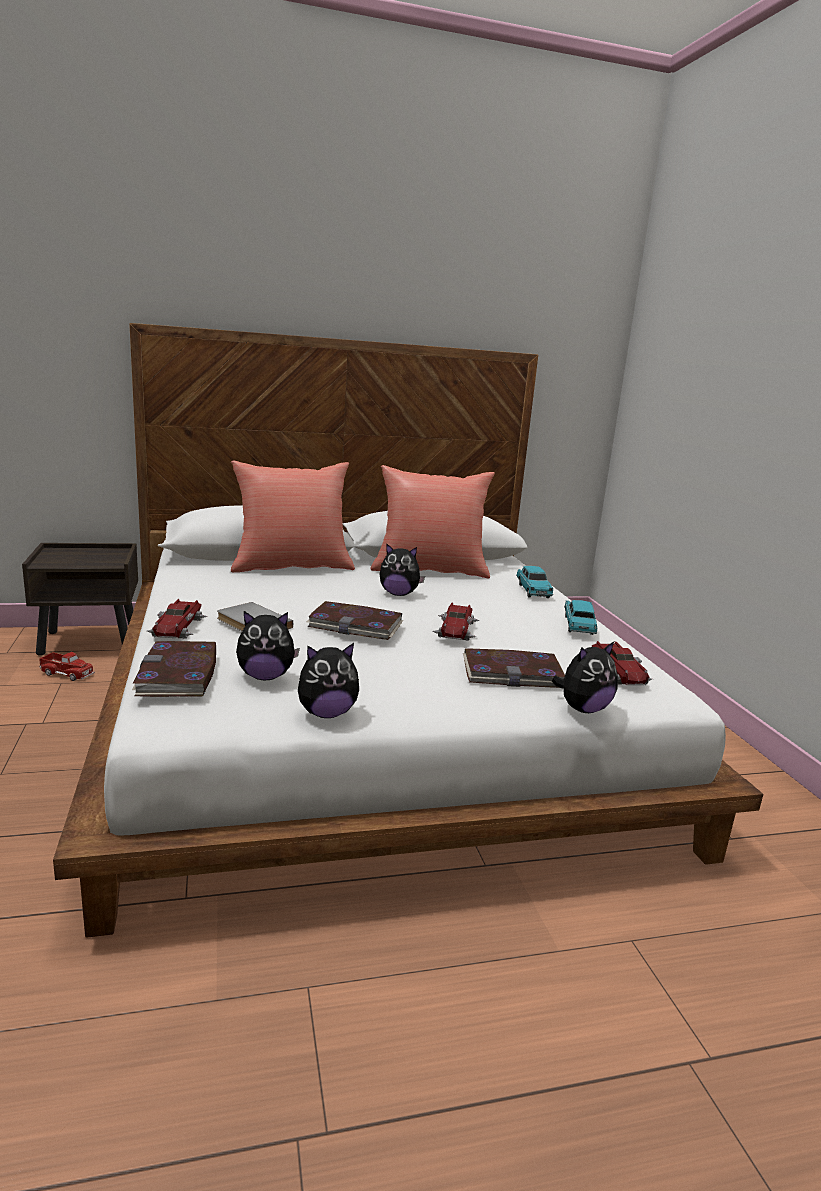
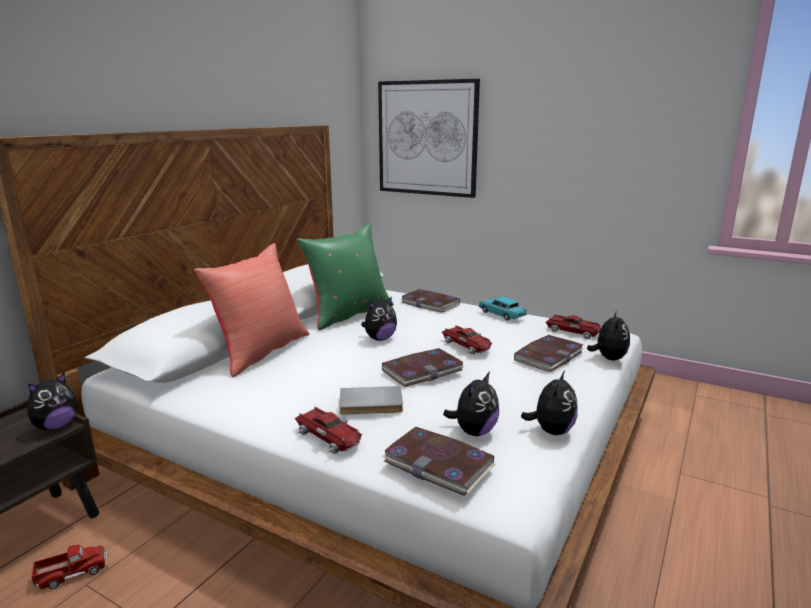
camera: 45 degrees left, 0 degrees up
red pillow [371,465,495,579] -> green pillow [296,224,394,330]
turquoise toy car [516,566,553,598] -> book [401,289,460,313]
none -> plush toy [27,373,78,430]
none -> picture [378,79,480,198]

